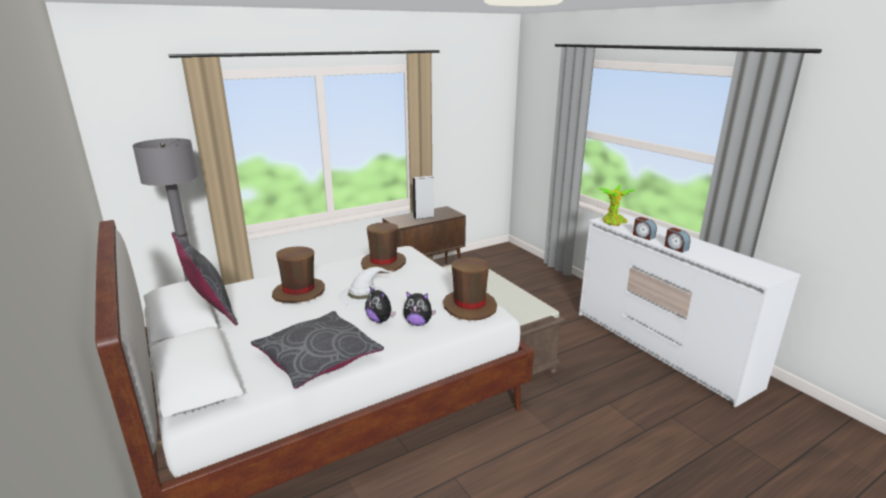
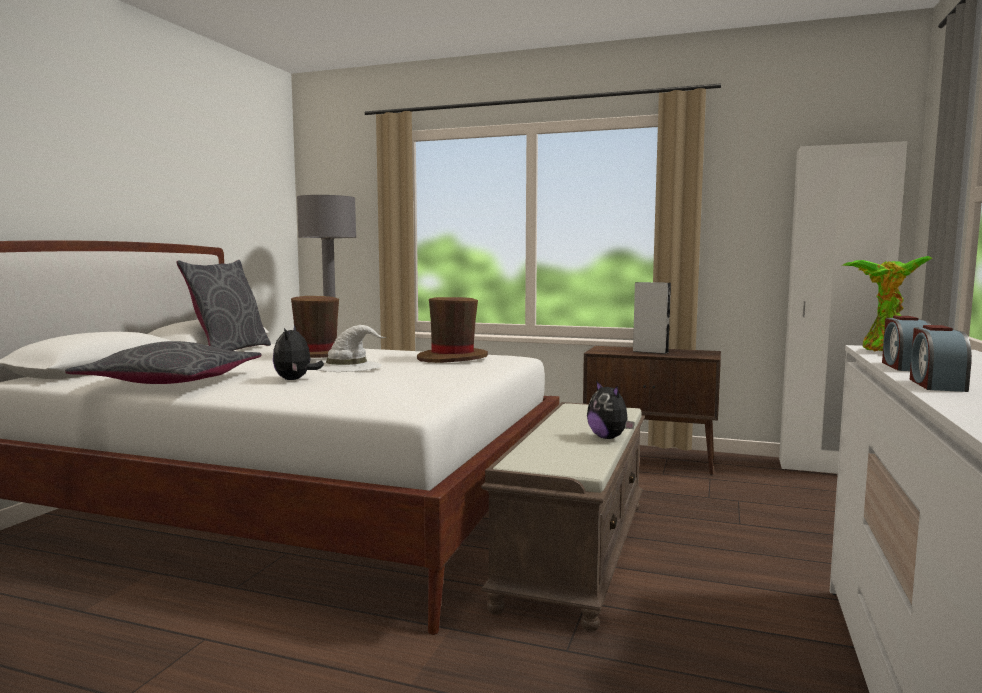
camera: 50 degrees right, 15 degrees down
plush toy [403,291,436,326] -> plush toy moved to [587,380,635,439]
brown hat [443,257,497,320] -> none
none -> white wardrobe [779,141,907,474]

